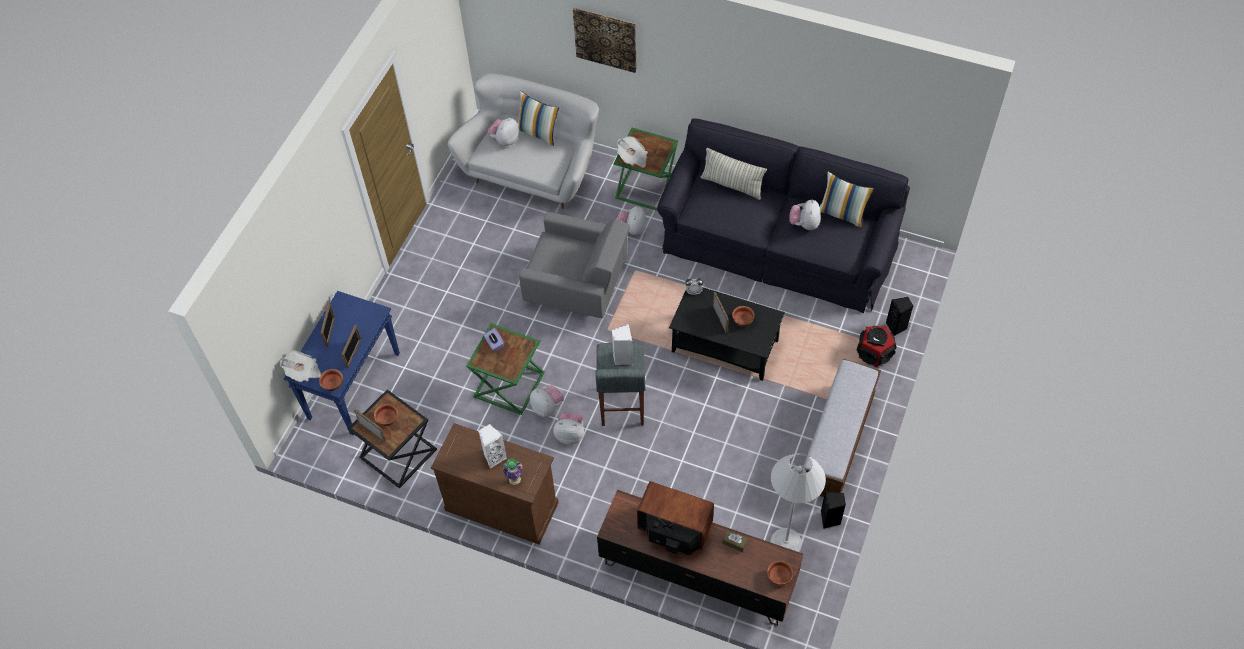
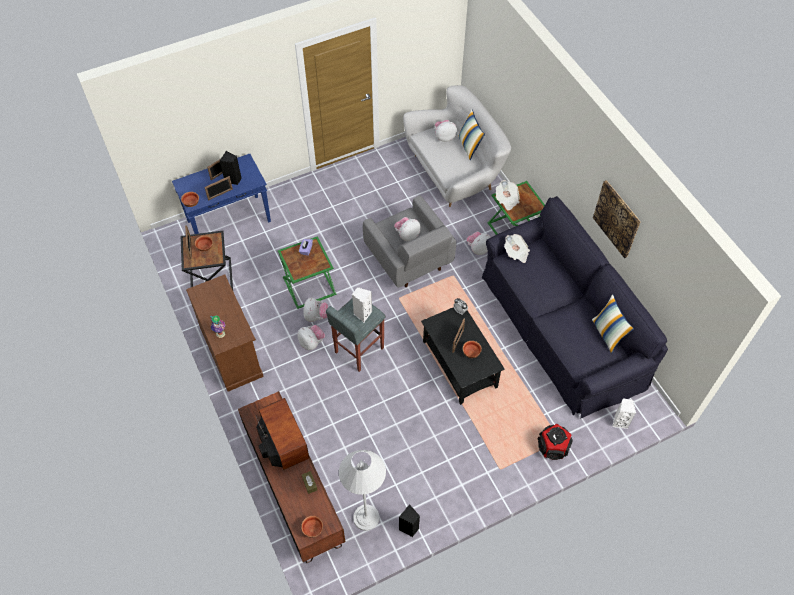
camera: 40 degrees right, 0 degrees up
newspaper [280,351,321,382] -> newspaper moved to [504,234,530,263]
white speaker [478,424,507,468] -> white speaker moved to [612,399,636,429]
picture [573,8,637,73] -> picture moved to [593,180,641,258]
pillow [701,148,767,200] -> none
plush toy [789,199,821,230] -> plush toy moved to [394,217,421,241]
bench [804,359,881,497] -> none
black speaker [886,297,913,336] -> black speaker moved to [219,151,242,185]

